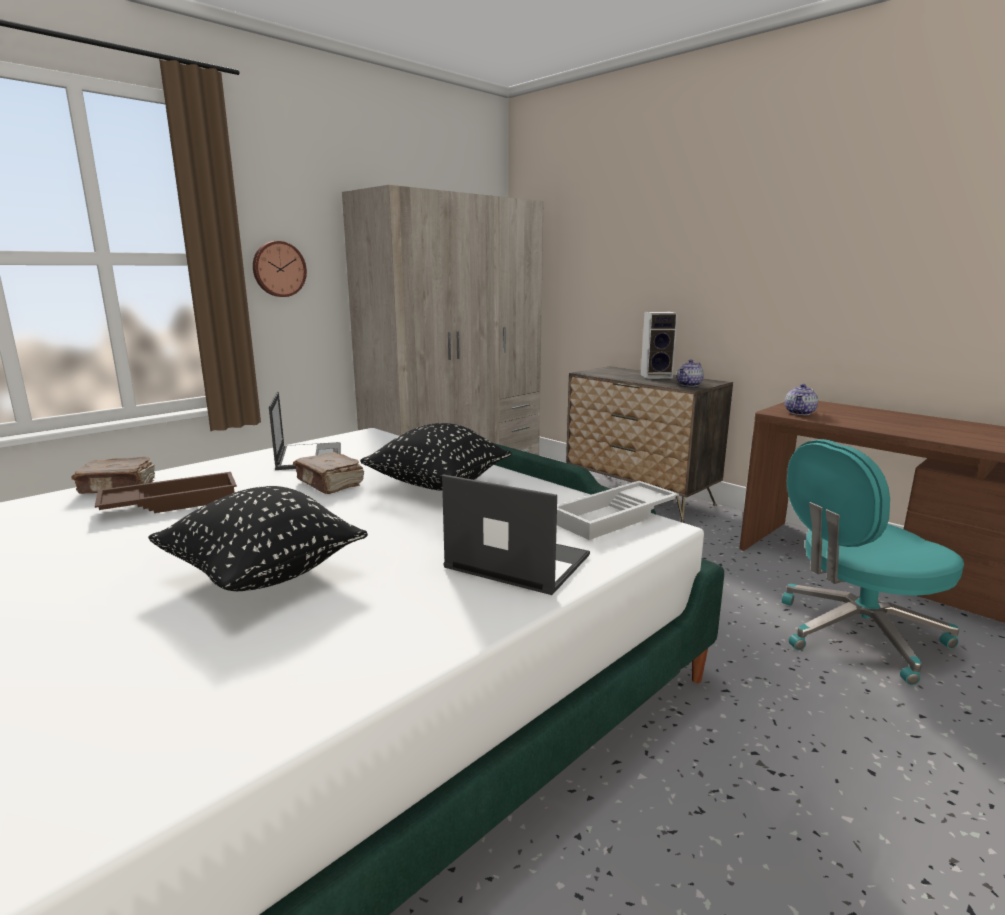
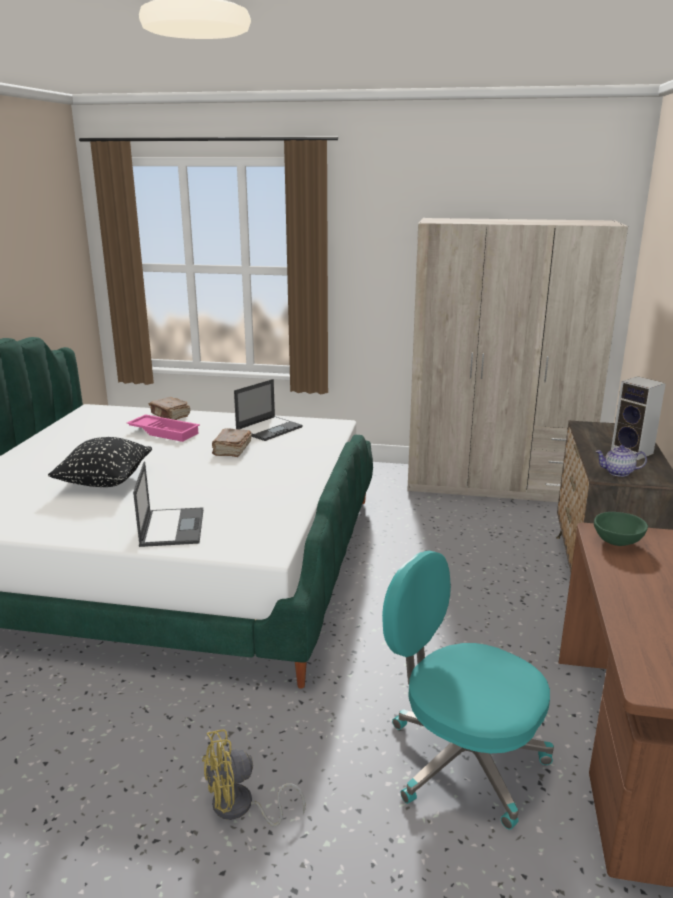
camera: 55 degrees right, 5 degrees up
brown tray [95,472,237,513] -> pink tray [127,414,200,442]
wall clock [253,241,307,297] -> none
black pillow [360,423,512,491] -> none
white tray [557,481,679,540] -> none
teapot [785,384,818,415] -> green bowl [594,512,648,546]
none -> yellow fan [202,729,306,827]

